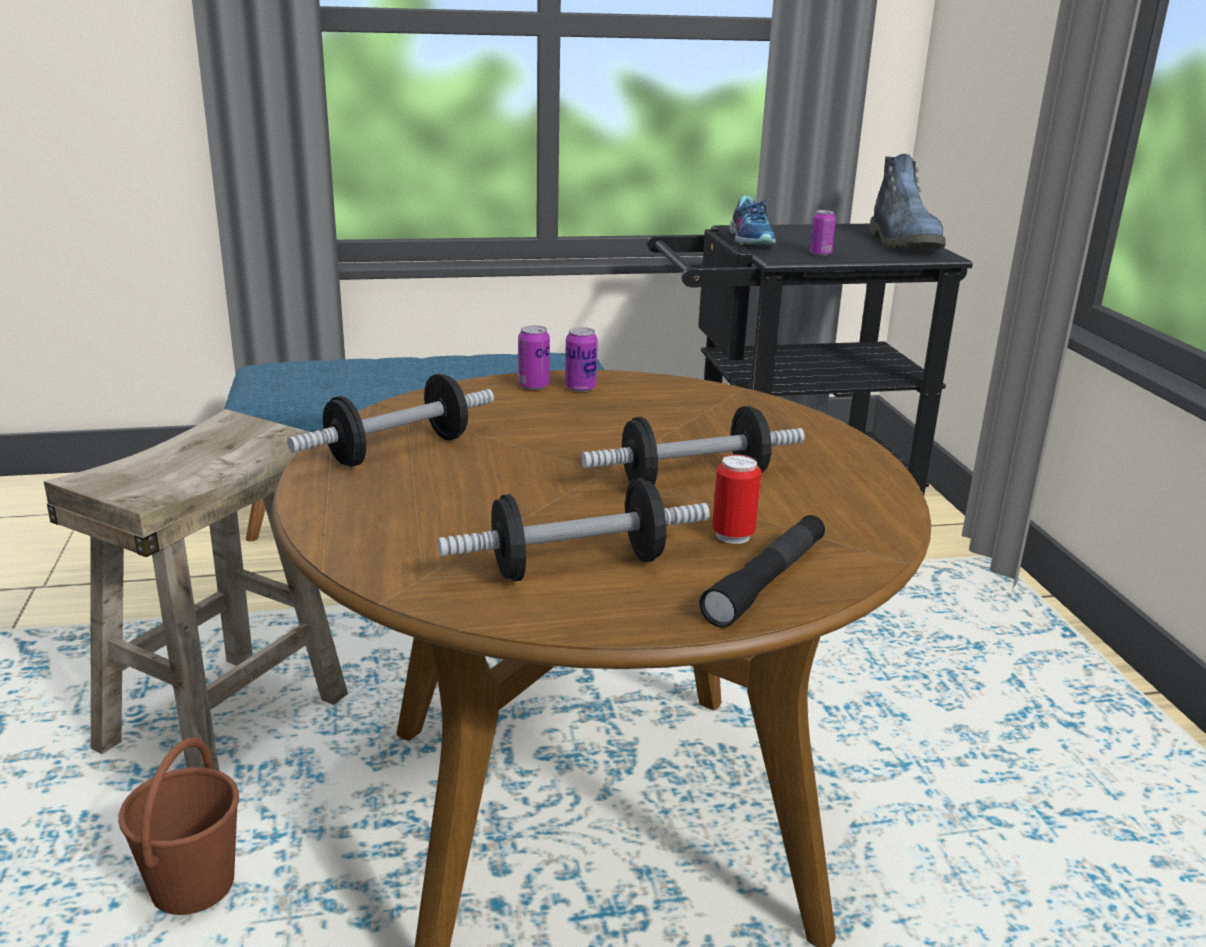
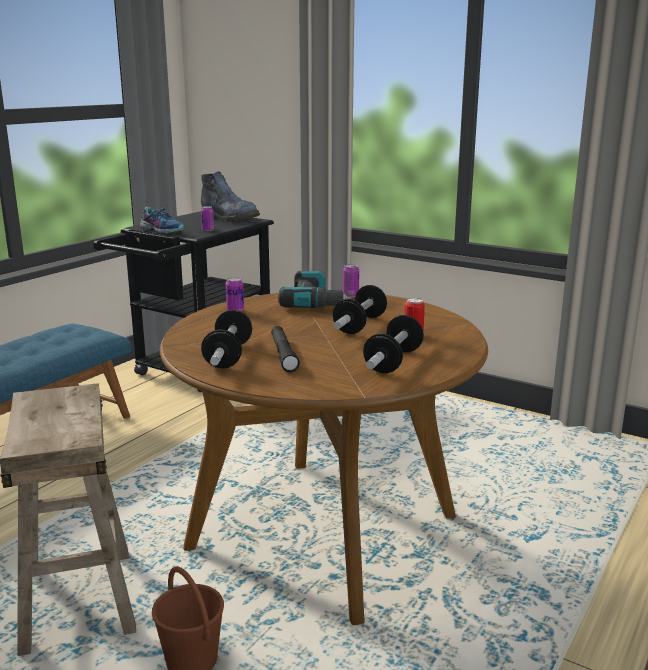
camera: 45 degrees left, 5 degrees down
can [518,325,550,390] -> can moved to [343,264,359,297]
black flashlight [699,515,825,628] -> black flashlight moved to [271,326,300,372]
none -> power drill [278,271,351,308]

